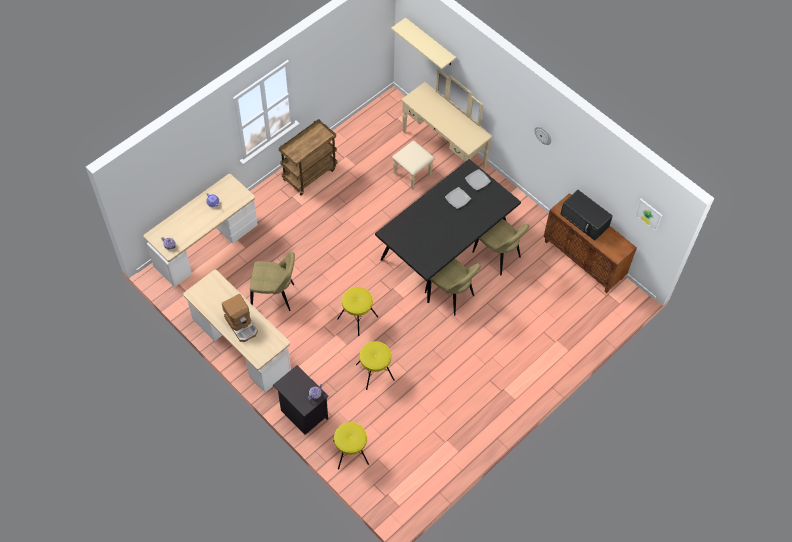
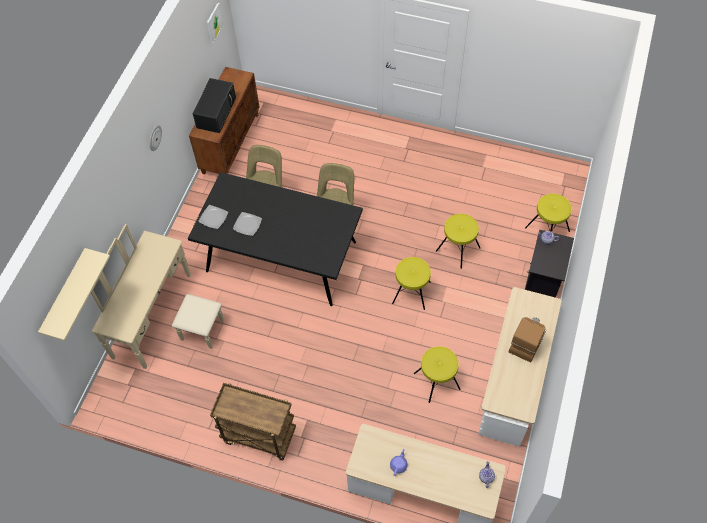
camera: 115 degrees left, 0 degrees up
beige chair [250,252,295,311] -> yellow stool [414,346,461,403]

